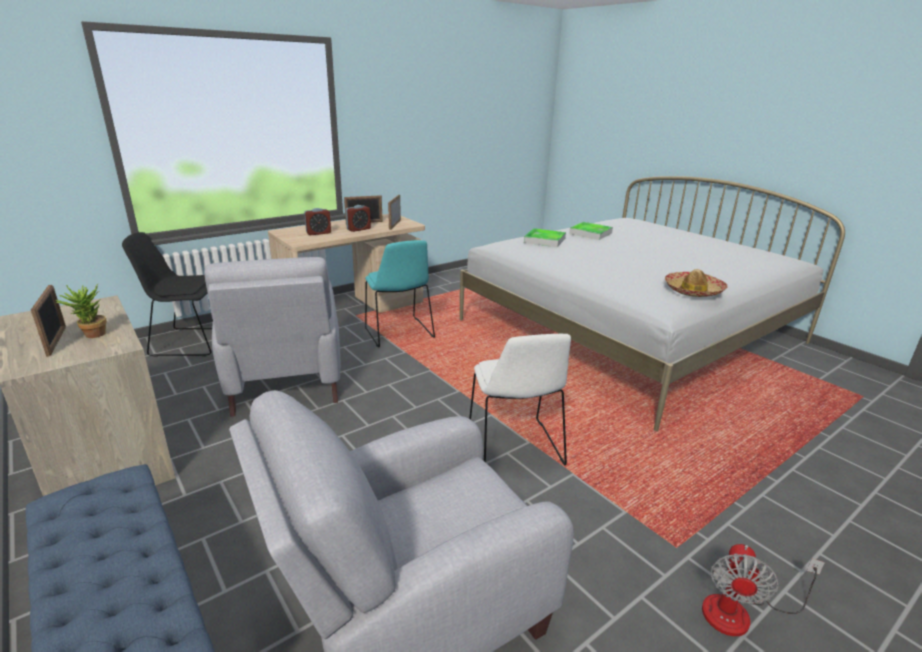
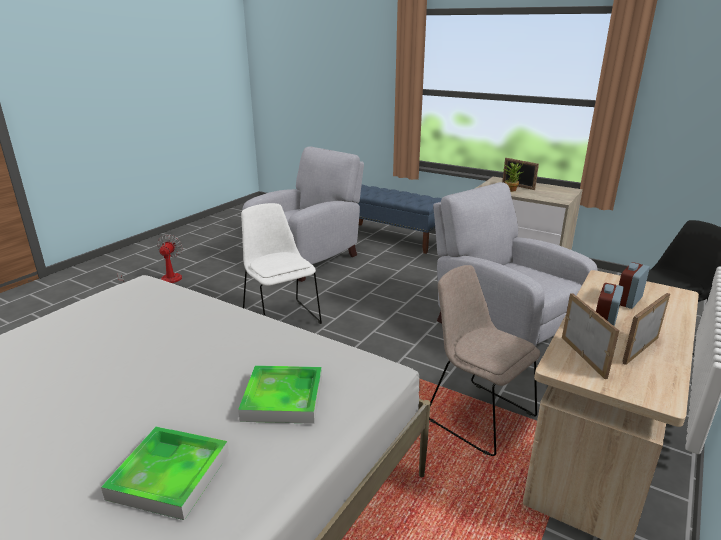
camera: 160 degrees right, 0 degrees up
turquoise chair [365,240,435,347] -> beige chair [429,265,540,456]
hat [665,269,728,297] -> none

